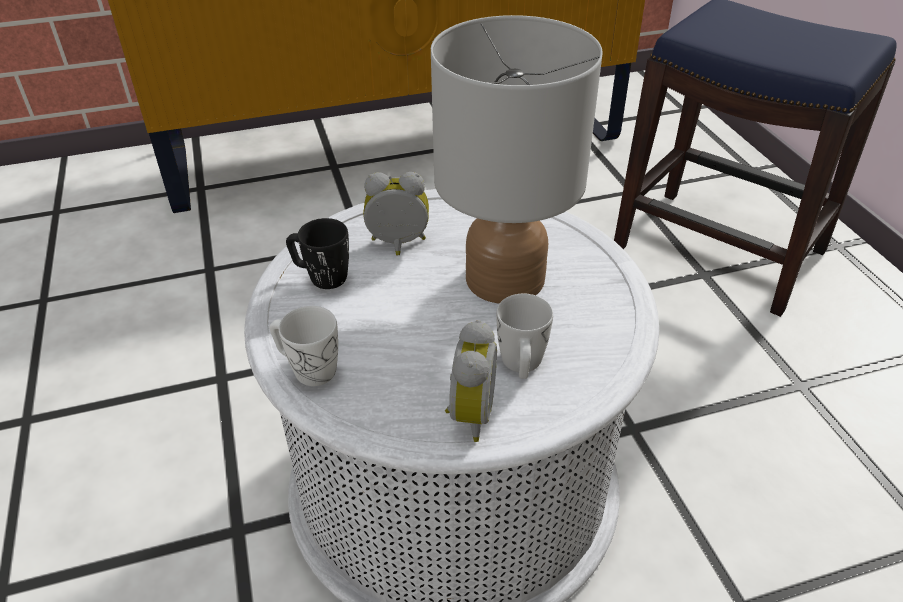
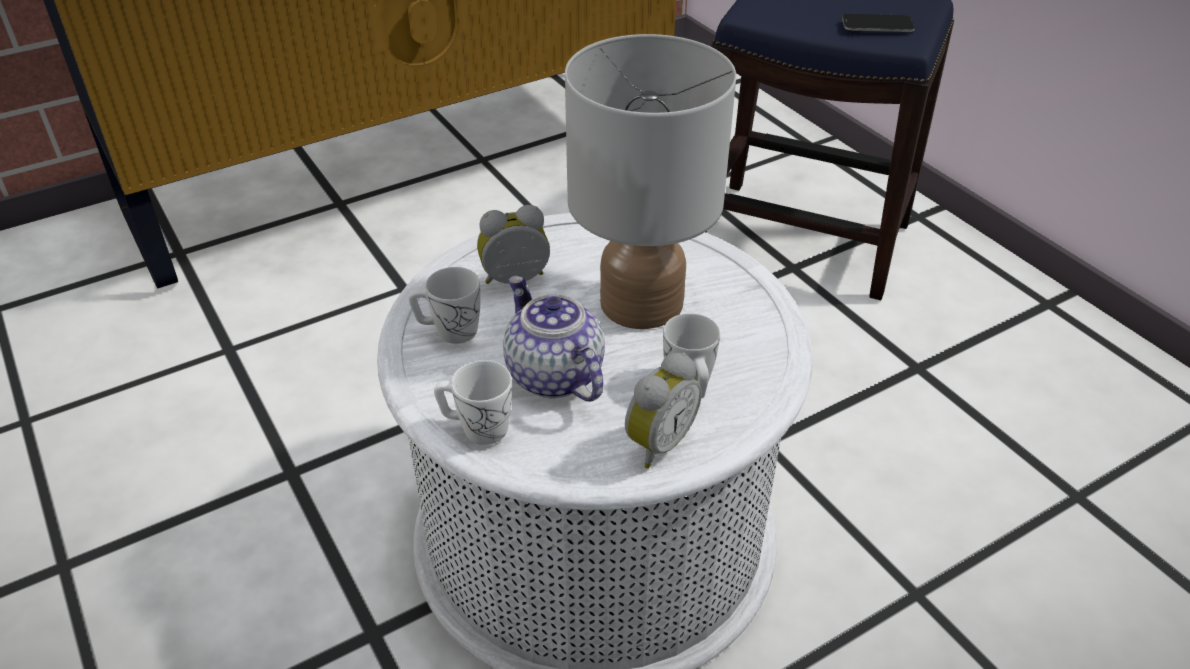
camera: 15 degrees left, 0 degrees up
black mug [286,218,349,289] -> white mug [409,267,480,344]
alarm clock [445,320,497,442] -> alarm clock turned 45 degrees clockwise [625,353,702,469]
none -> teapot [503,276,605,402]
none -> phone [842,14,915,32]

